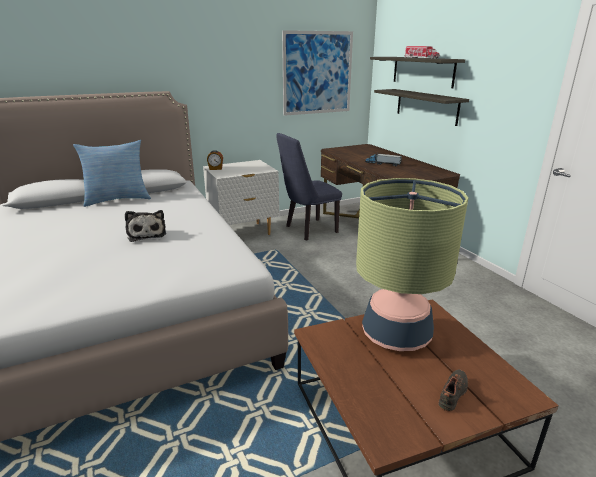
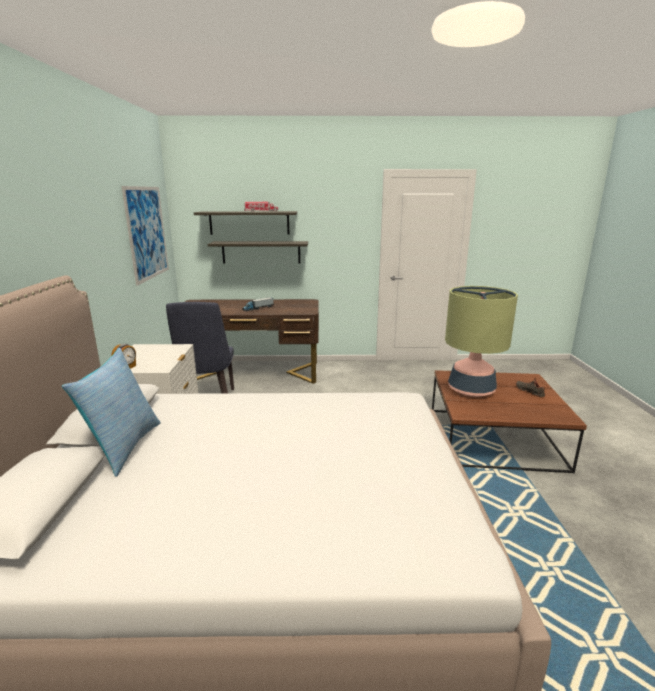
camera: 65 degrees left, 5 degrees down
plush toy [125,210,166,242] -> none

